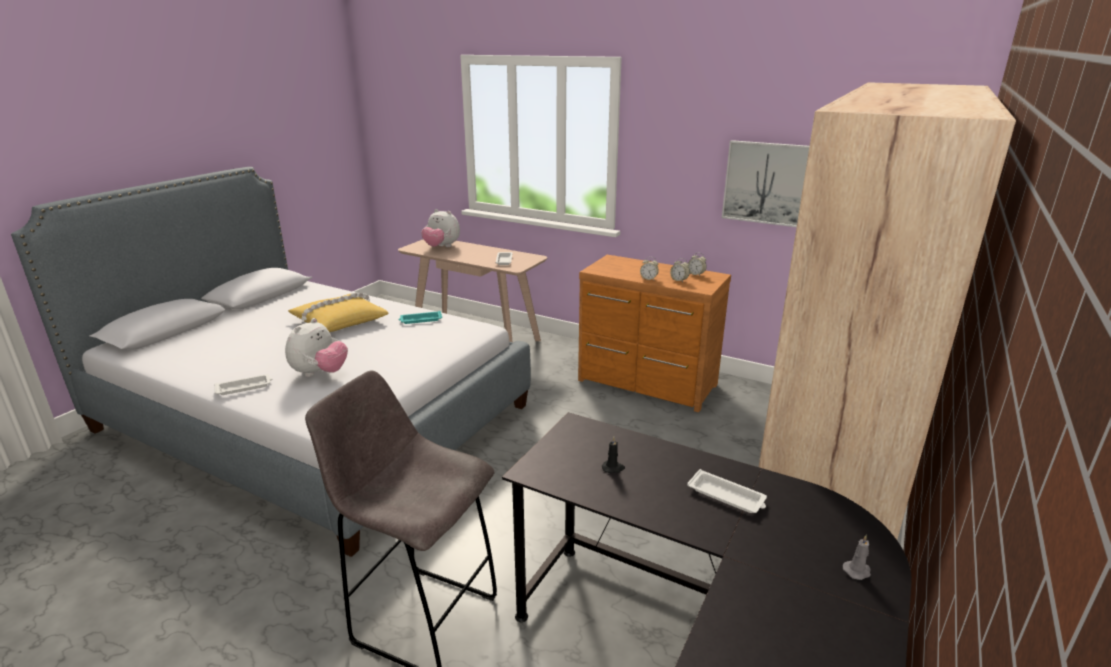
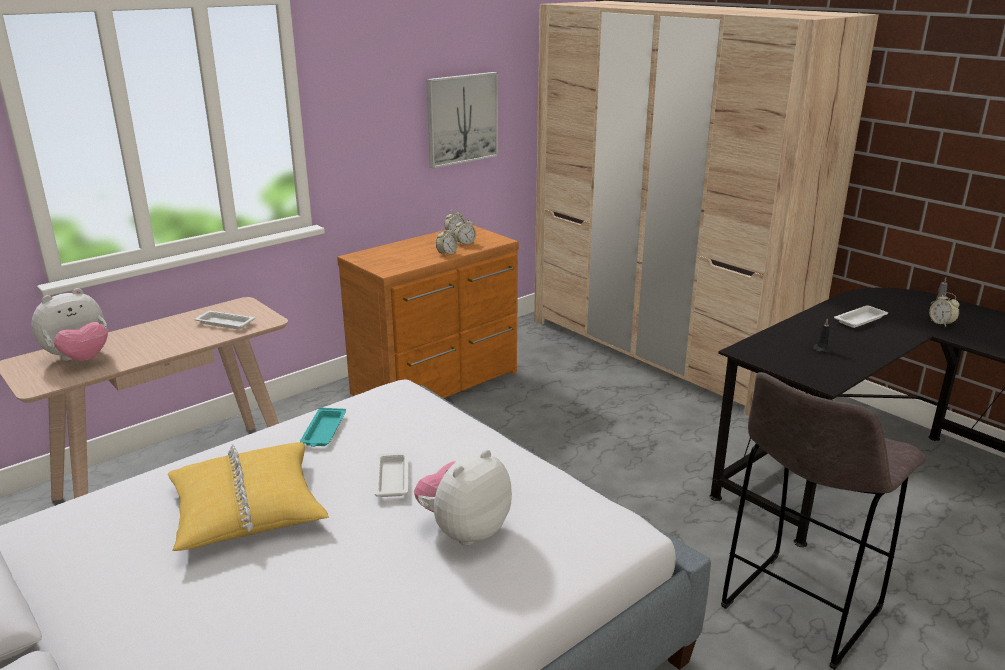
camera: 70 degrees left, 0 degrees up
white tray [215,374,273,395] -> white tray moved to [375,452,408,497]
plush toy [285,318,348,377] -> plush toy turned 90 degrees counterclockwise [414,449,512,546]
none -> alarm clock [929,293,960,327]

